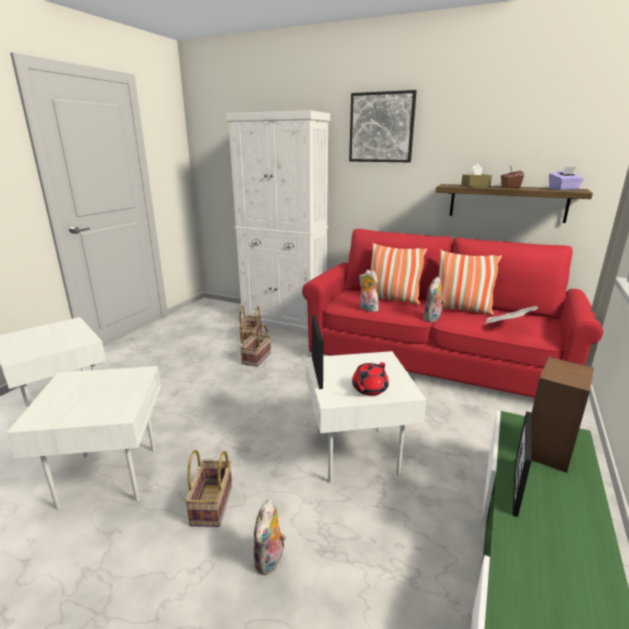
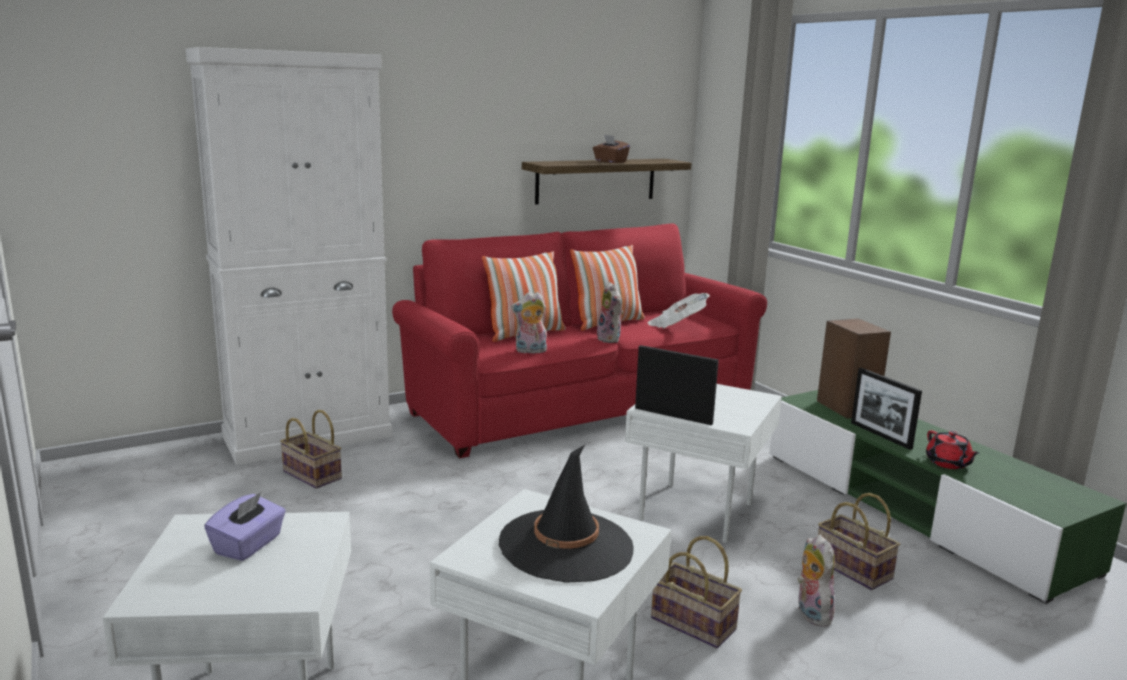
camera: 55 degrees left, 5 degrees down
basket [240,323,271,367] -> basket moved to [818,493,900,590]
plush toy [254,499,286,575] -> plush toy turned 150 degrees counterclockwise [797,534,836,627]
picture [349,90,417,162] -> none
red teapot [352,362,389,396] -> red teapot moved to [926,430,980,469]
brown tissue box [461,164,492,187] -> none
purple tissue box [549,167,584,190] -> purple tissue box moved to [204,492,286,561]
none -> black hat [499,445,634,583]

